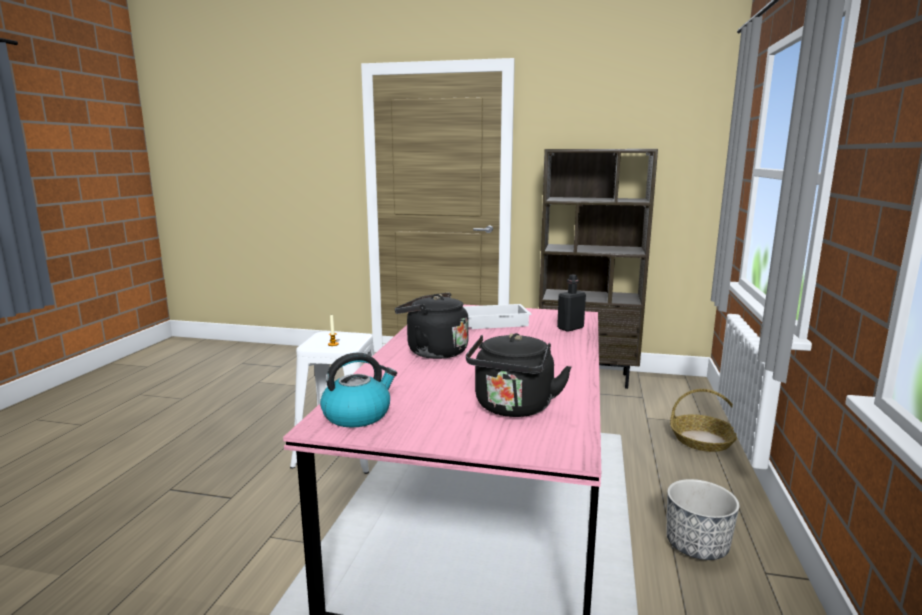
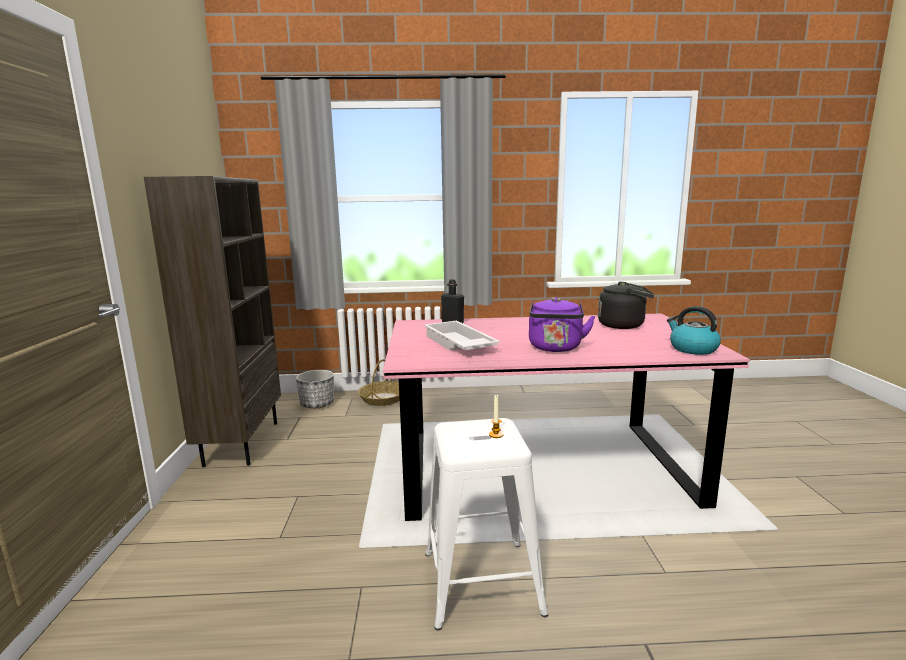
camera: 105 degrees left, 0 degrees up
black kettle [395,292,469,359] -> purple kettle [529,297,595,352]
planter [666,479,740,560] -> planter moved to [296,370,334,409]

